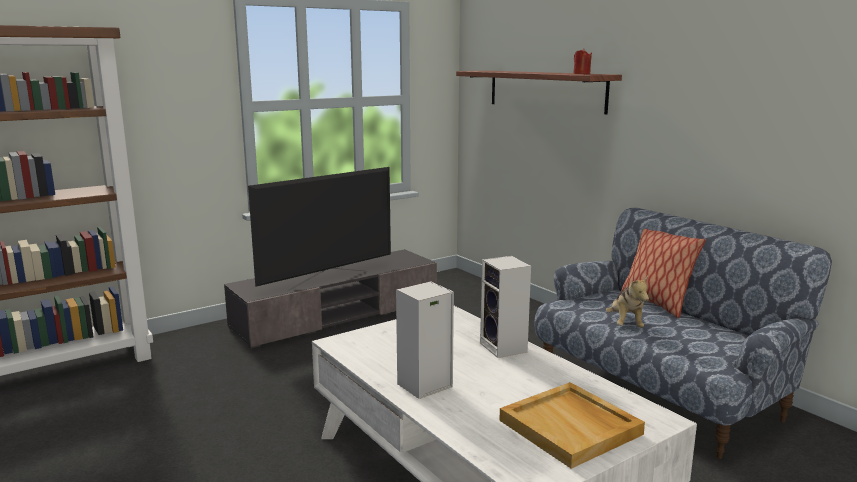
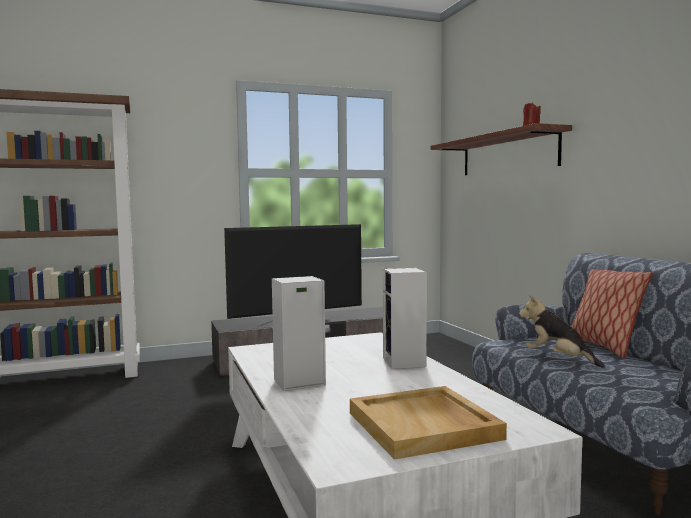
camera: 15 degrees right, 10 degrees down
plush toy [606,276,649,327] -> plush toy turned 120 degrees clockwise [519,295,605,368]

